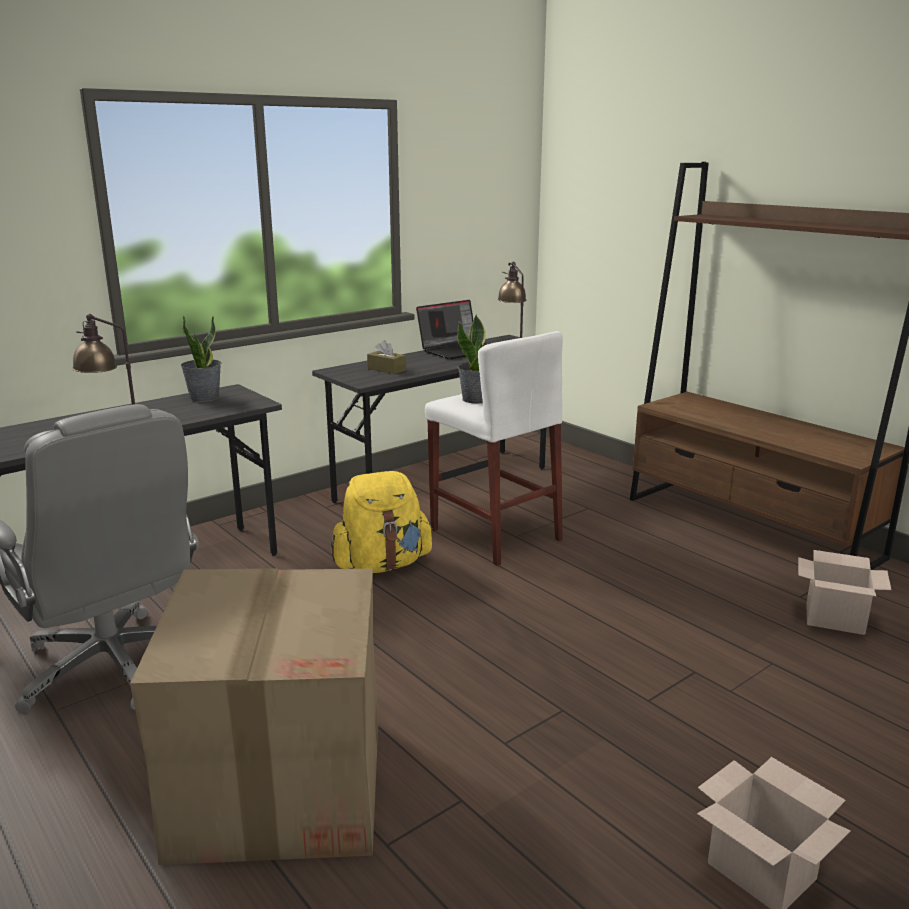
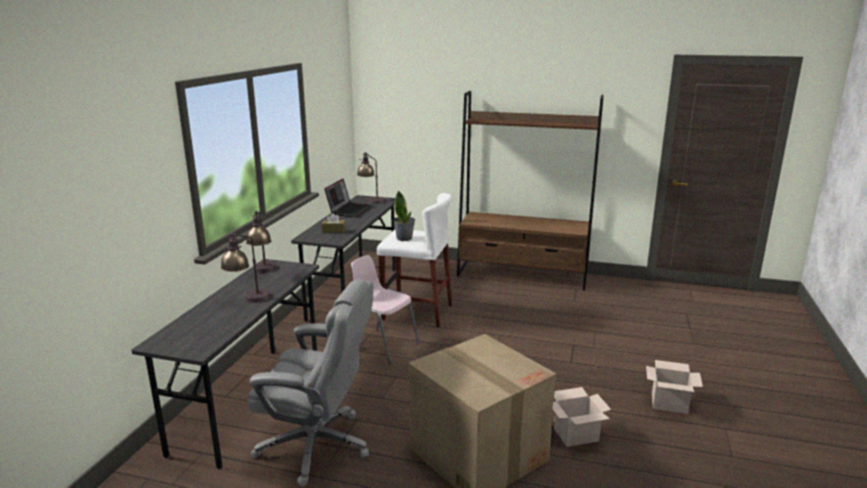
camera: 35 degrees left, 0 degrees up
potted plant [181,315,221,402] -> table lamp [246,211,277,273]
yellow backpack [331,471,433,573] -> pink chair [351,255,420,364]
cardboard box [798,550,891,635] -> cardboard box moved to [552,387,611,447]

